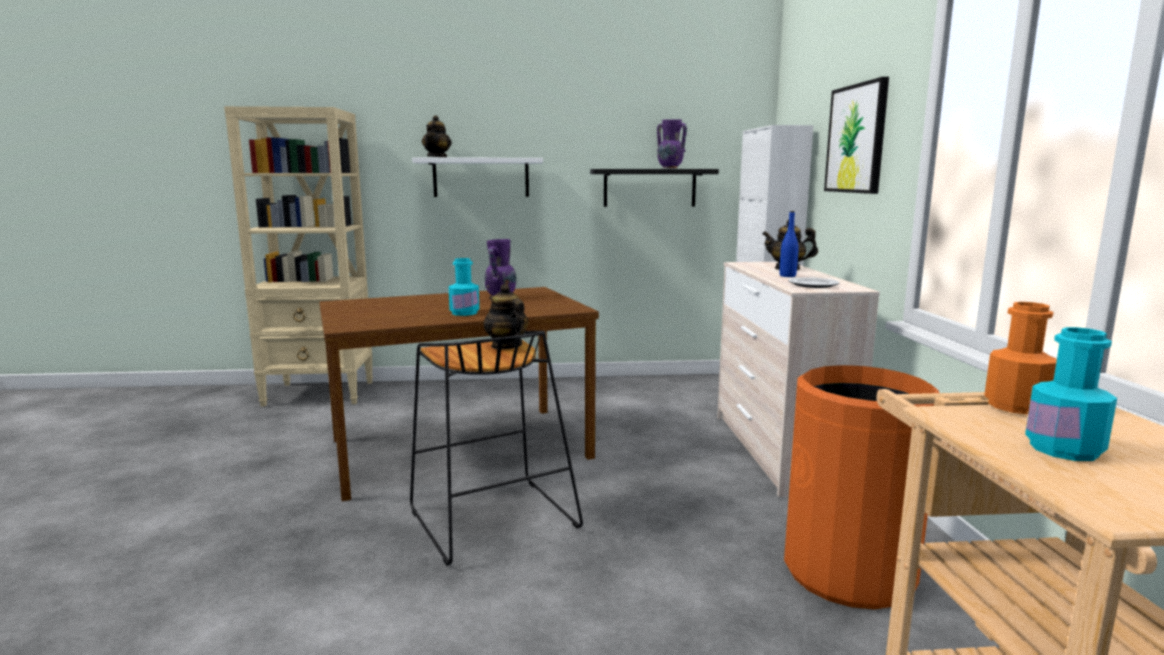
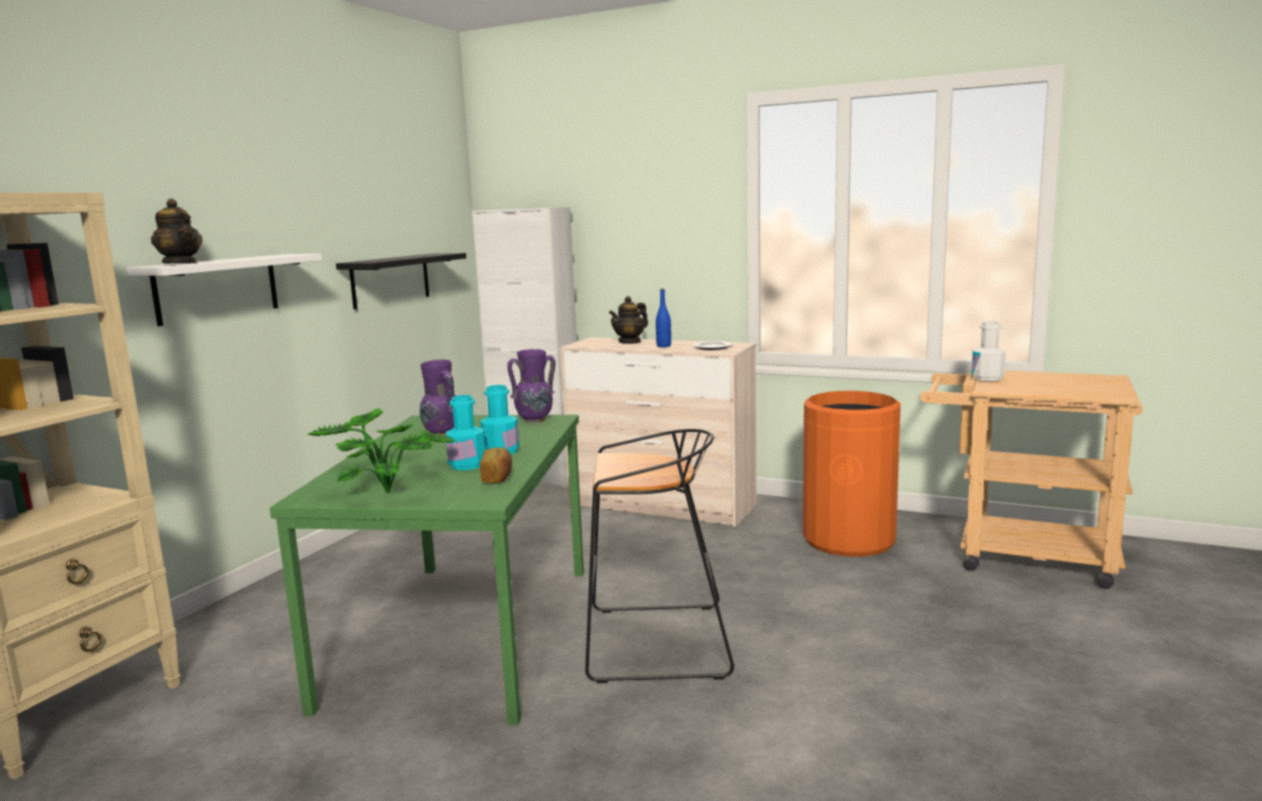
camera: 60 degrees left, 0 degrees up
brown dining table [319,287,599,501] -> green dining table [270,415,584,725]
teapot [483,284,528,350] -> none
purple vase [657,119,687,169] -> purple vase moved to [507,349,555,422]
picture [824,77,889,194] -> none
orange bottle [984,302,1057,414] -> white bottle [972,321,1006,381]
turquoise bottle [1025,327,1117,461] -> turquoise bottle moved to [445,395,485,470]
none -> potted plant [308,408,455,493]
none -> bread [480,447,512,483]

